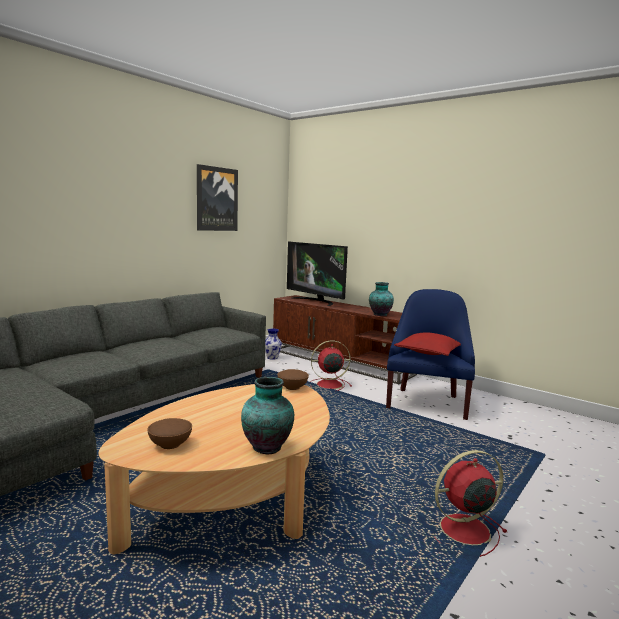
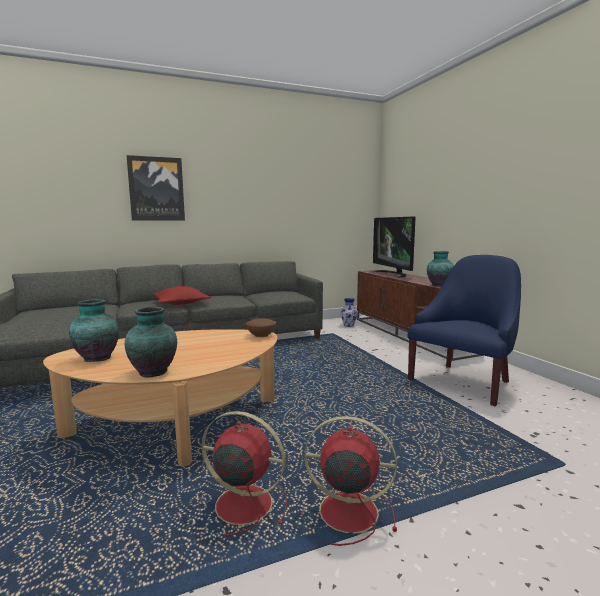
camera: 30 degrees right, 0 degrees up
brown bowl [147,418,192,449] -> vase [69,299,119,362]
picture [197,164,238,231] -> picture moved to [127,155,185,220]
red fan [310,341,352,391] -> red fan moved to [199,411,287,535]
red pillow [394,332,461,356] -> red pillow moved to [152,286,211,305]

